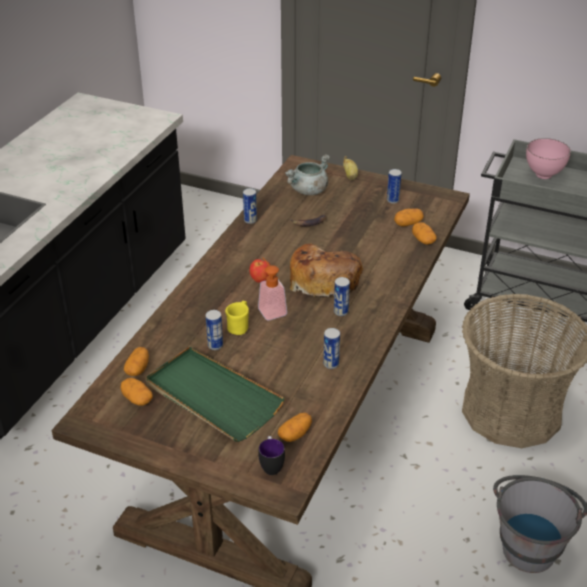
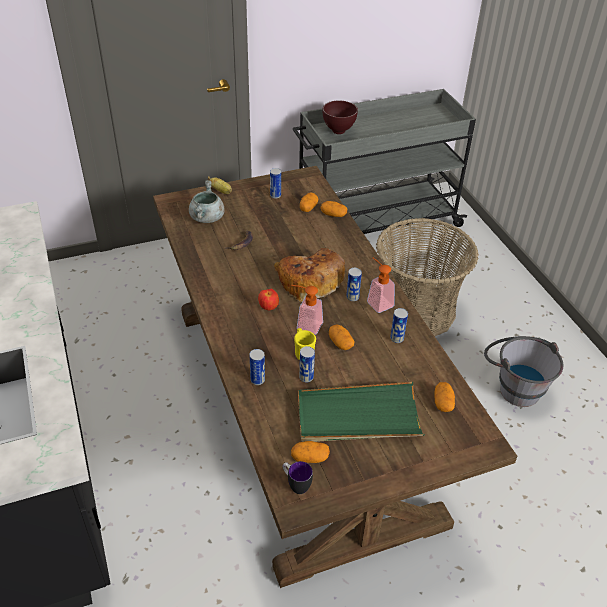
camera: 45 degrees left, 5 degrees up
potato [124,347,149,376] -> potato moved to [329,325,354,350]
can [243,188,257,224] -> can moved to [250,349,265,385]
mug [258,436,285,475] -> mug moved to [282,461,313,494]
pink bowl [526,138,571,179] -> brown bowl [323,100,358,134]
none -> soap dispenser [367,258,395,313]

